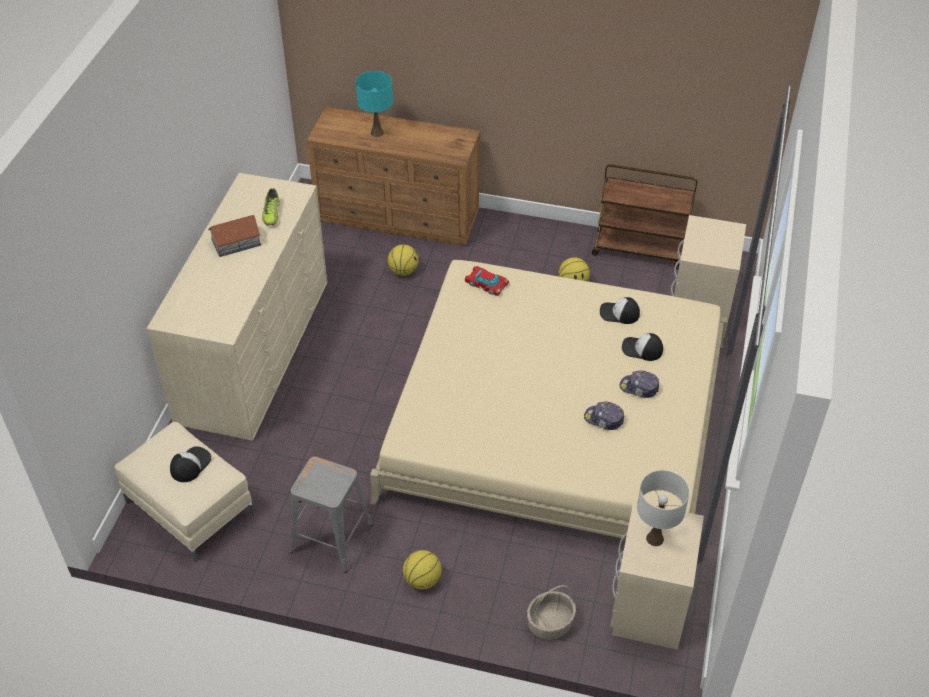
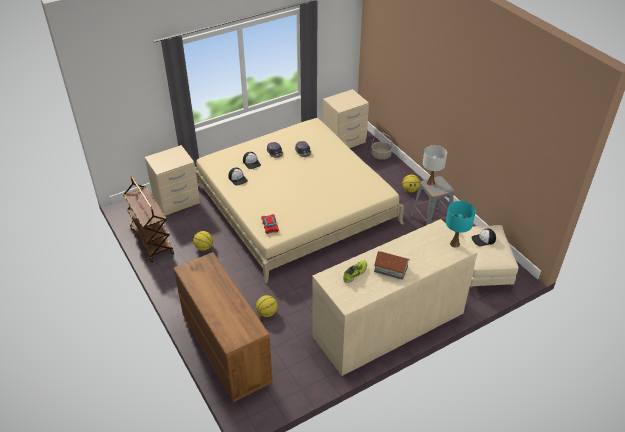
camera: 135 degrees left, 5 degrees down
turquoise table lamp [356,71,393,137] -> turquoise table lamp moved to [446,201,476,248]
white table lamp [637,470,690,546] -> white table lamp moved to [423,145,447,186]

